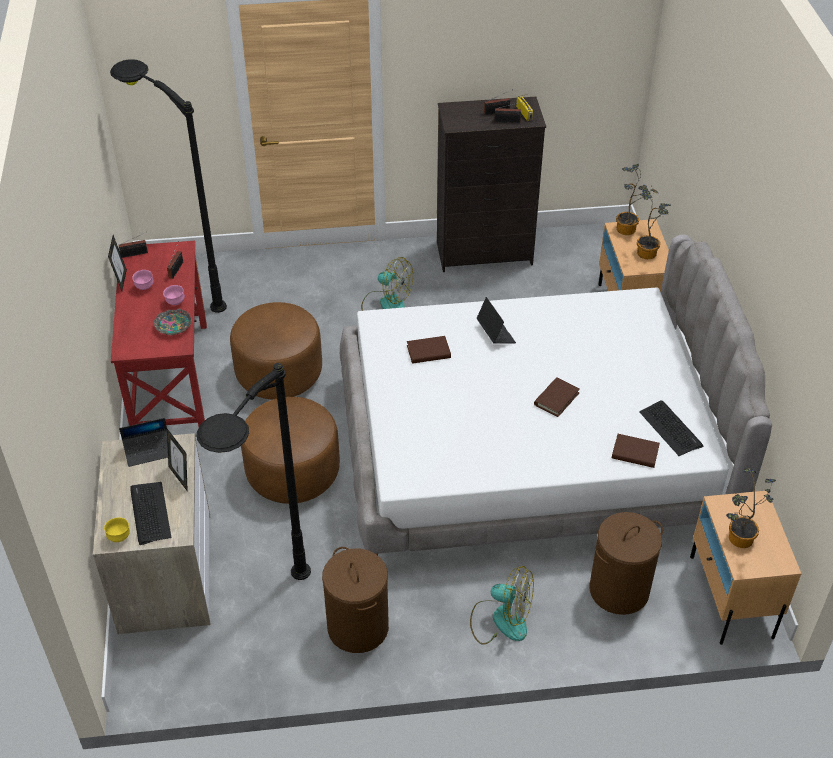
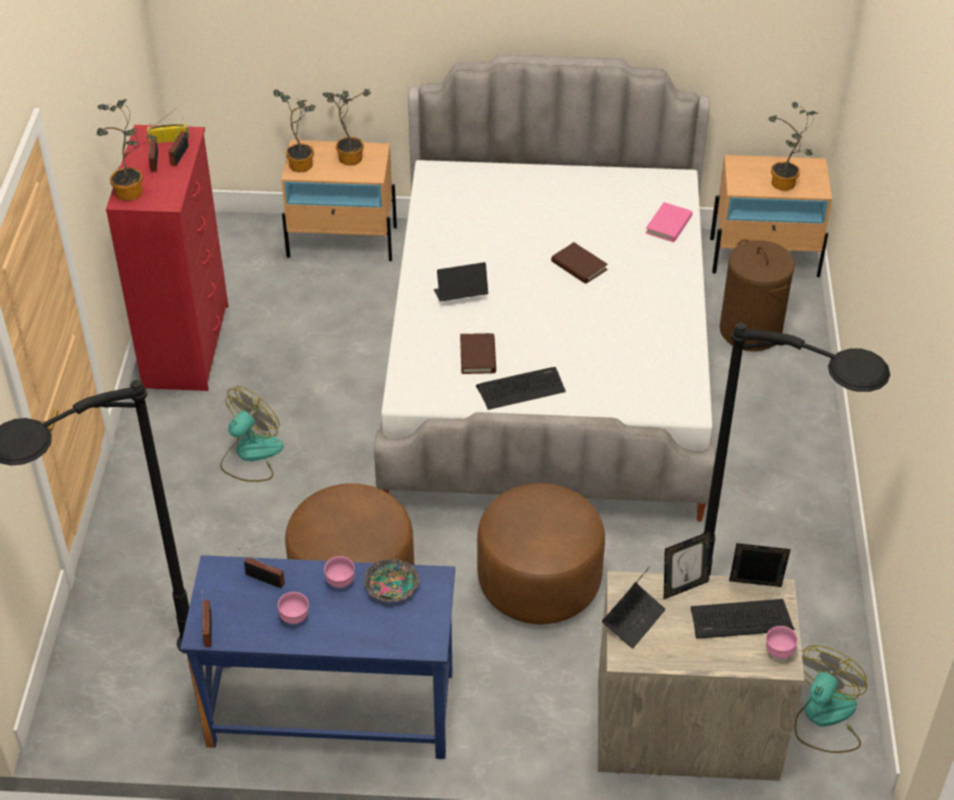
camera: 80 degrees left, 0 degrees up
yellow bowl [104,517,130,542] -> pink bowl [766,626,798,659]
picture frame [108,235,127,291] -> picture frame moved to [729,543,791,587]
red desk [111,241,207,426] -> blue desk [180,555,455,759]
laptop [119,418,168,467] -> laptop turned 45 degrees clockwise [602,566,666,648]
brown laundry basket [322,547,389,653] -> none
black dresser [437,96,546,272] -> red dresser [106,125,228,391]
fan [470,566,534,645] -> fan moved to [794,645,867,753]
brown book [612,434,660,468] -> pink book [646,202,693,242]
keyboard [639,400,704,456] -> keyboard moved to [476,367,566,410]
none -> potted plant [97,99,157,201]

